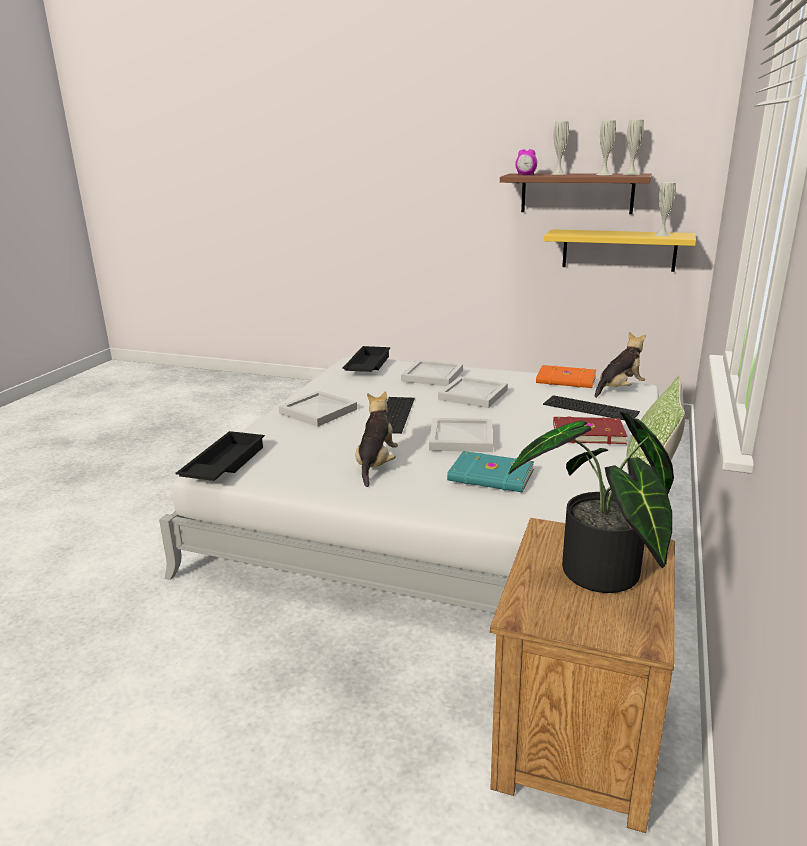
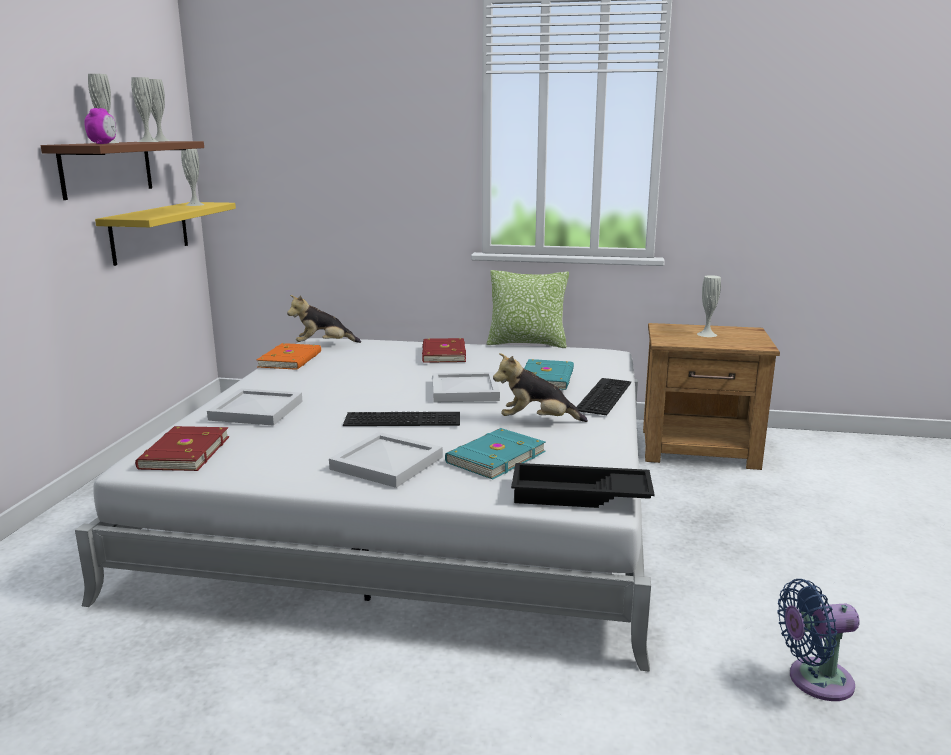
camera: 100 degrees left, 5 degrees down
black tray [342,346,390,372] -> red book [135,426,229,471]
white tray [438,376,508,408] -> none
potted plant [508,411,674,593] -> white vase [697,275,721,337]
keyboard [543,395,640,420] -> keyboard moved to [576,378,631,415]
plush toy [595,332,646,398] -> plush toy turned 60 degrees counterclockwise [287,295,361,343]
none -> turquoise book [445,428,546,480]
none -> blue fan [777,579,860,701]

